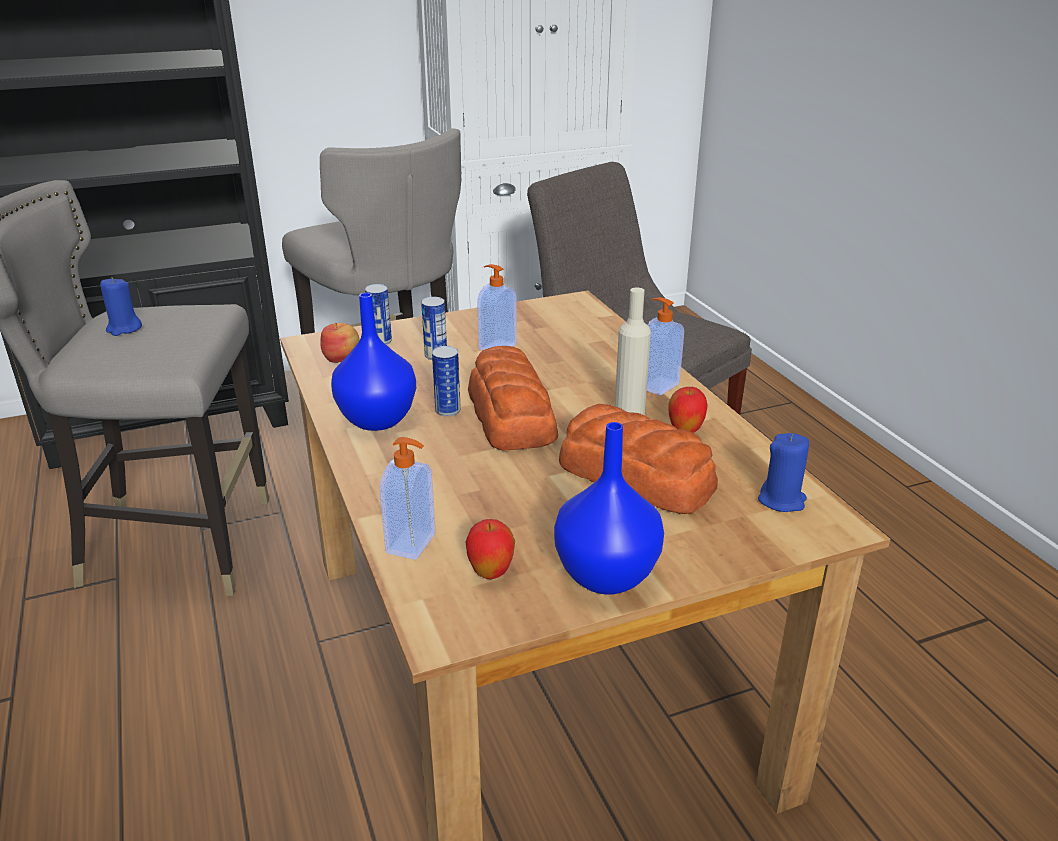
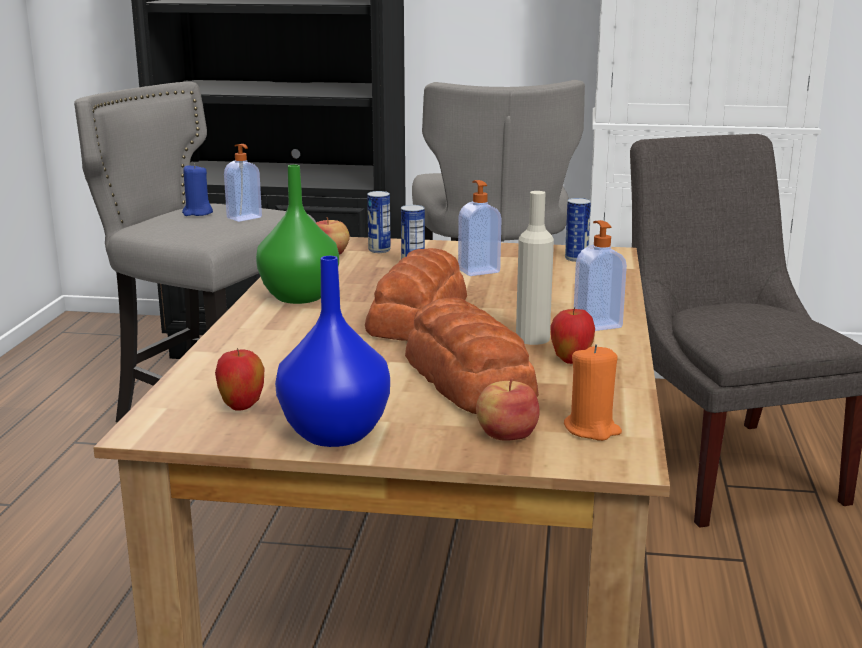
camera: 30 degrees right, 10 degrees down
blue vase [331,293,416,431] -> green vase [256,165,339,304]
soap dispenser [380,437,435,560] -> soap dispenser moved to [224,144,262,222]
can [432,346,461,417] -> can moved to [565,198,591,262]
blue candle [758,433,809,512] -> orange candle [564,344,622,441]
none -> apple [476,378,540,441]

